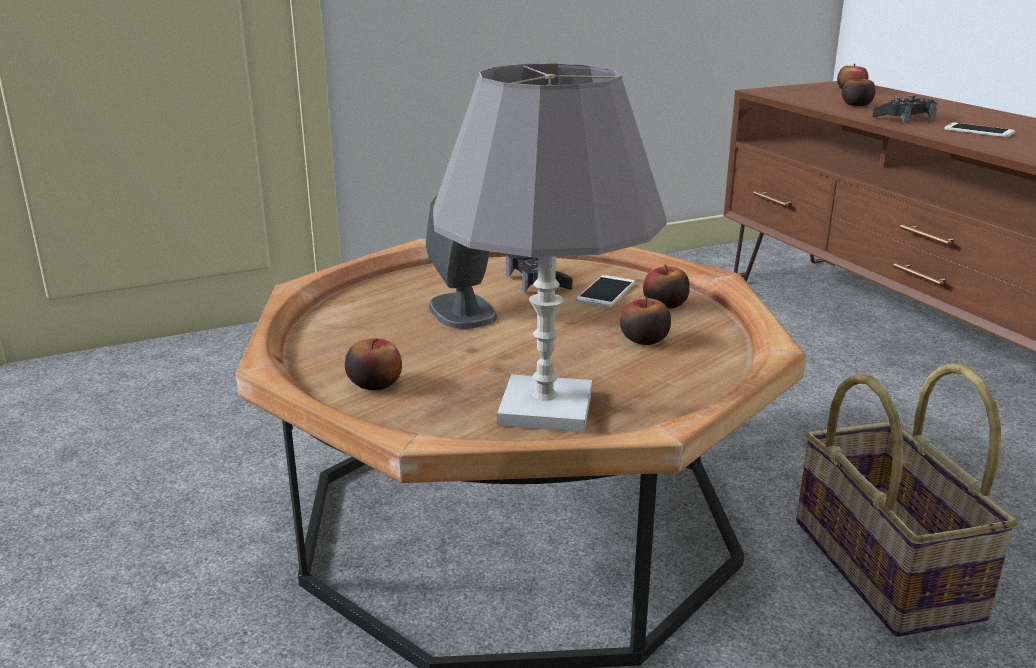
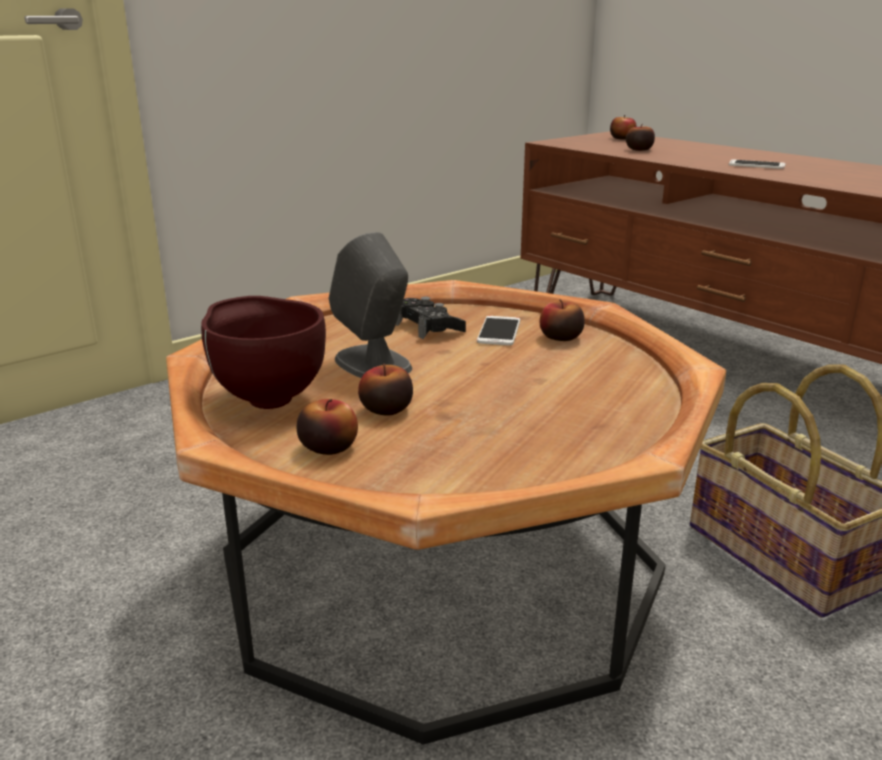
camera: 15 degrees left, 0 degrees up
grey table lamp [433,63,667,432] -> none
apple [620,297,671,345] -> apple moved to [358,363,413,416]
black game controller [873,95,937,123] -> none
none -> brown bowl [201,296,326,409]

